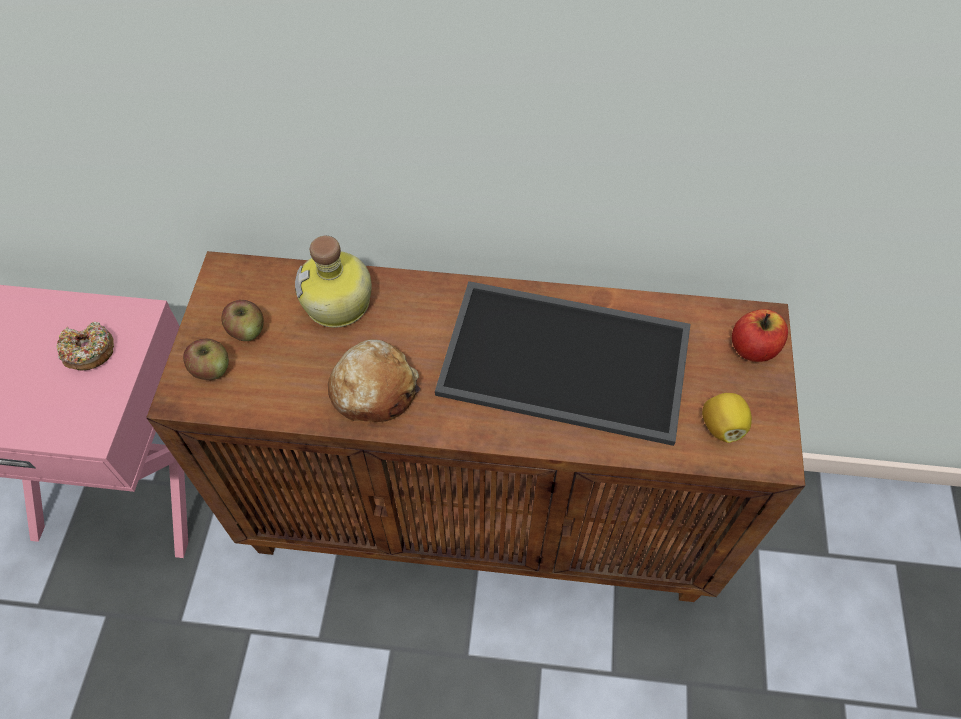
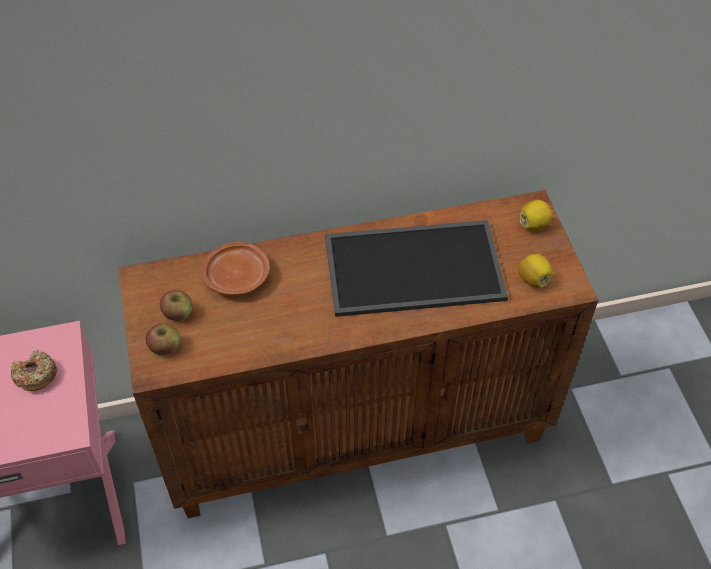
camera: 20 degrees left, 5 degrees down
bottle [295,236,372,328] -> brown plate [201,242,270,295]
bread [328,339,420,422] -> none
apple [732,309,788,362] -> lemon [519,200,553,231]

